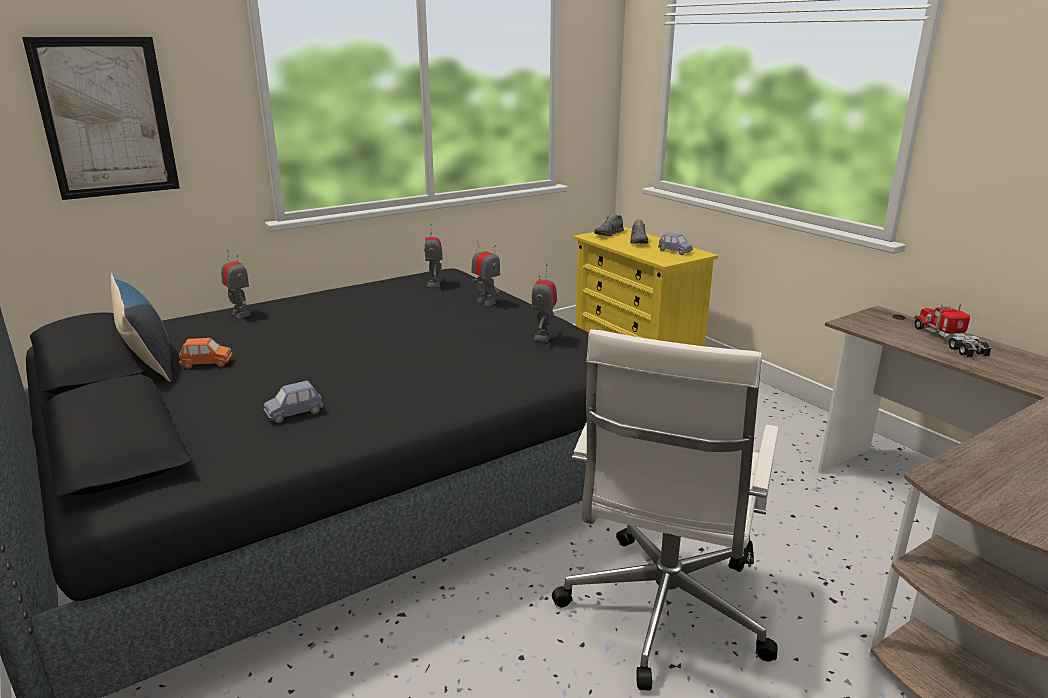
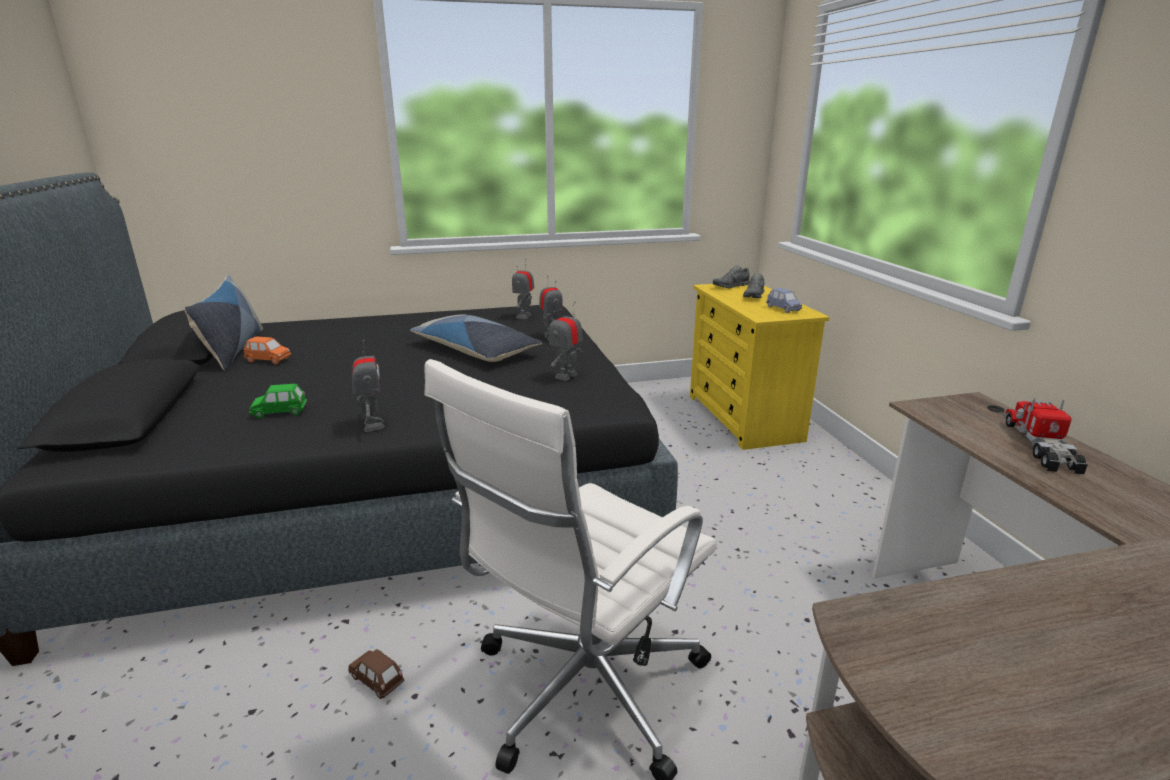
camera: 20 degrees right, 0 degrees up
picture [22,37,180,200] -> none
toy robot [221,250,251,318] -> toy robot moved to [352,340,385,432]
blue toy car [264,381,323,423] -> green toy car [249,384,307,418]
none -> brown toy car [348,649,404,699]
none -> pillow [410,315,542,362]

